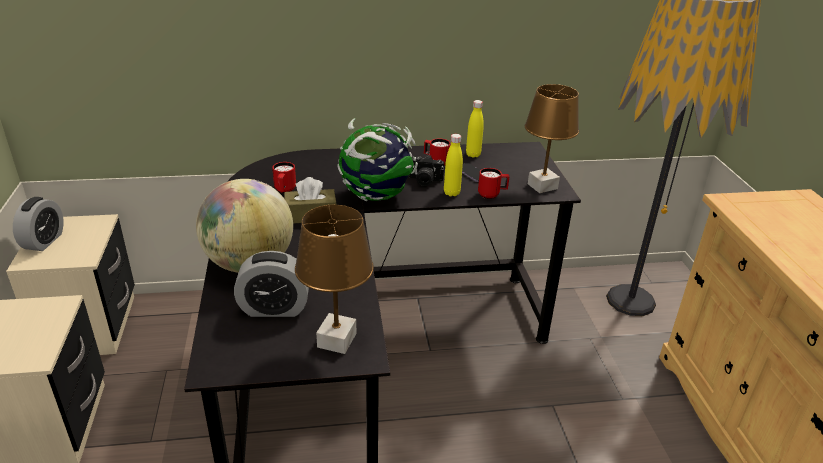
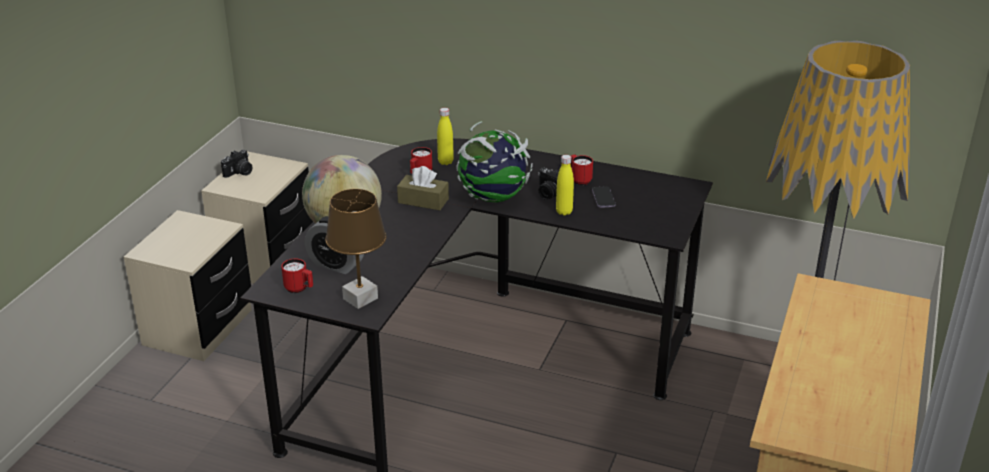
camera: 30 degrees right, 0 degrees up
alarm clock [13,197,63,251] -> camera [221,150,253,178]
yellow bottle [466,100,484,158] -> yellow bottle moved to [437,108,454,165]
red mug [478,168,510,199] -> red mug moved to [281,258,313,293]
brown table lamp [525,84,579,193] -> none

